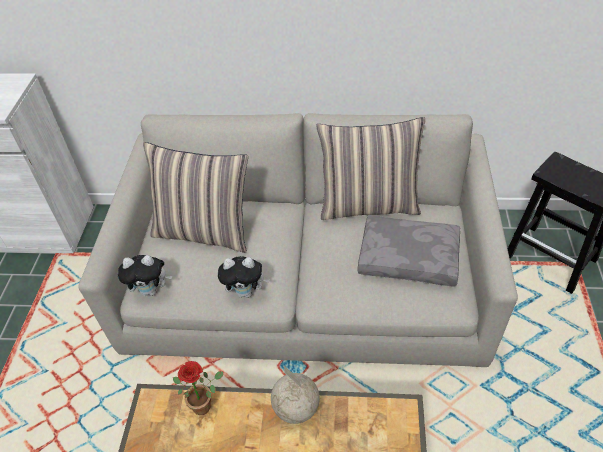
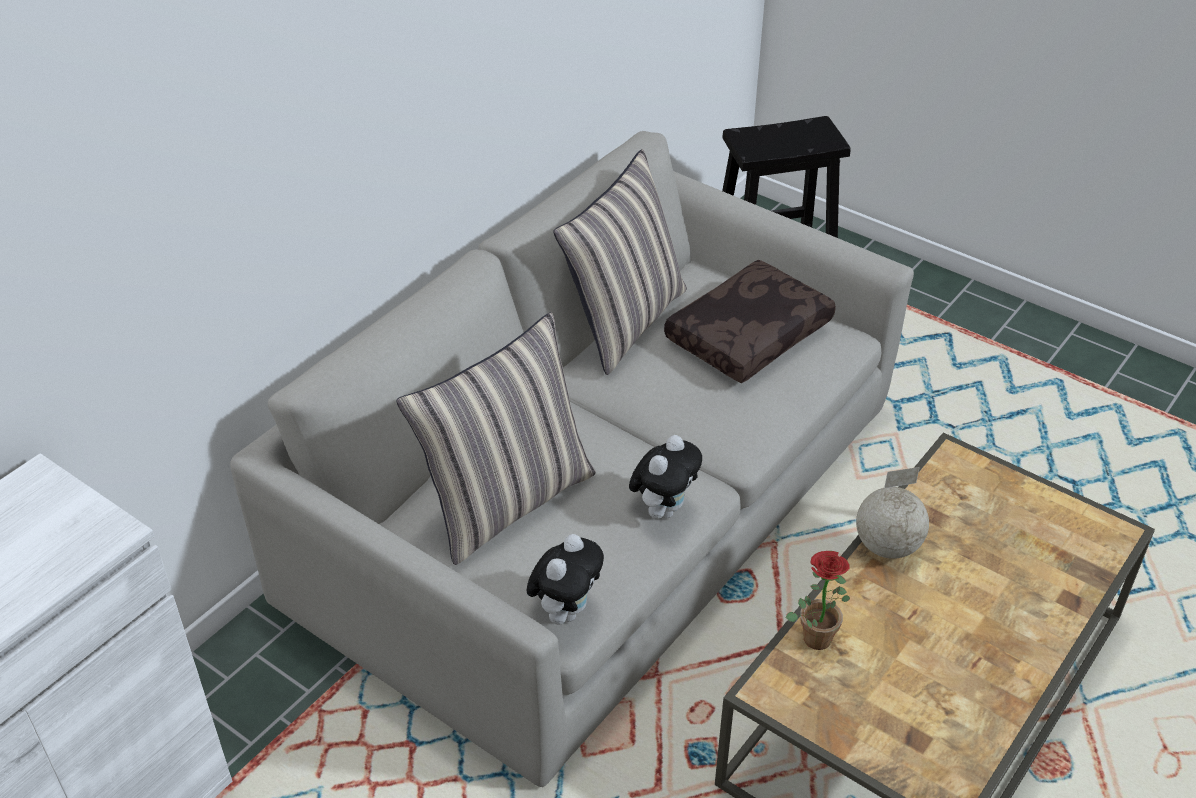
camera: 60 degrees left, 5 degrees down
grey pillow [357,215,460,286] -> brown pillow [664,260,836,383]

